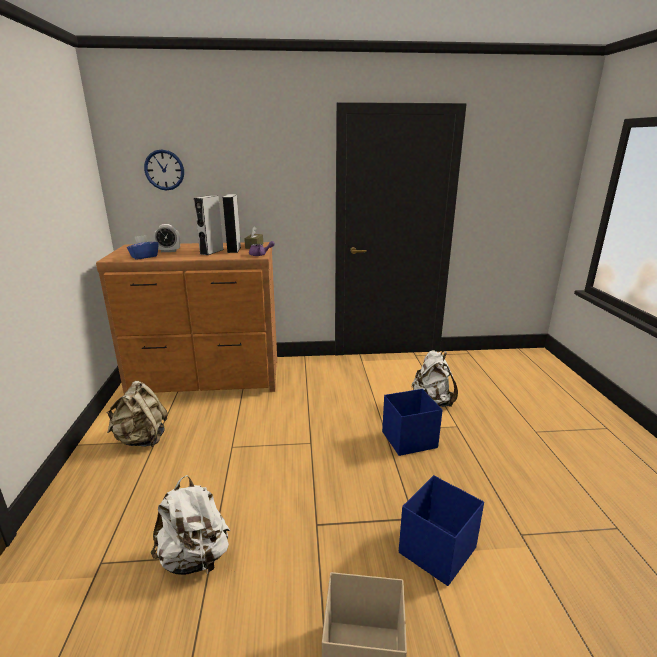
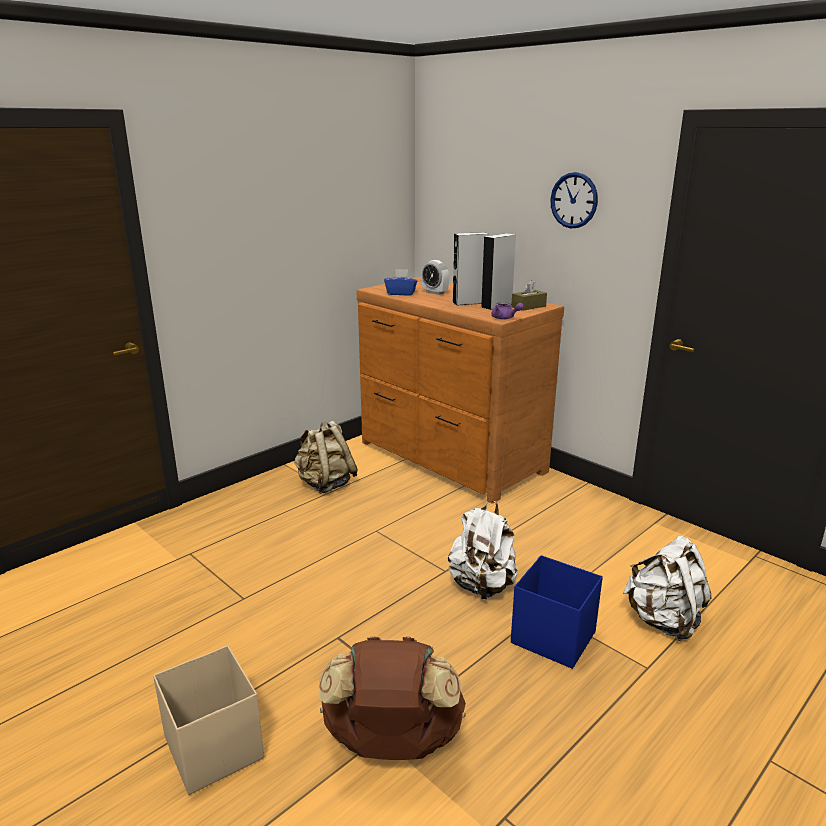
camera: 50 degrees right, 0 degrees up
wall clock [144,149,184,190] -> wall clock moved to [550,172,598,229]
white backpack [151,475,230,575] -> white backpack moved to [448,501,518,599]
blue storage box [399,475,484,586] -> brown backpack [319,636,466,760]

